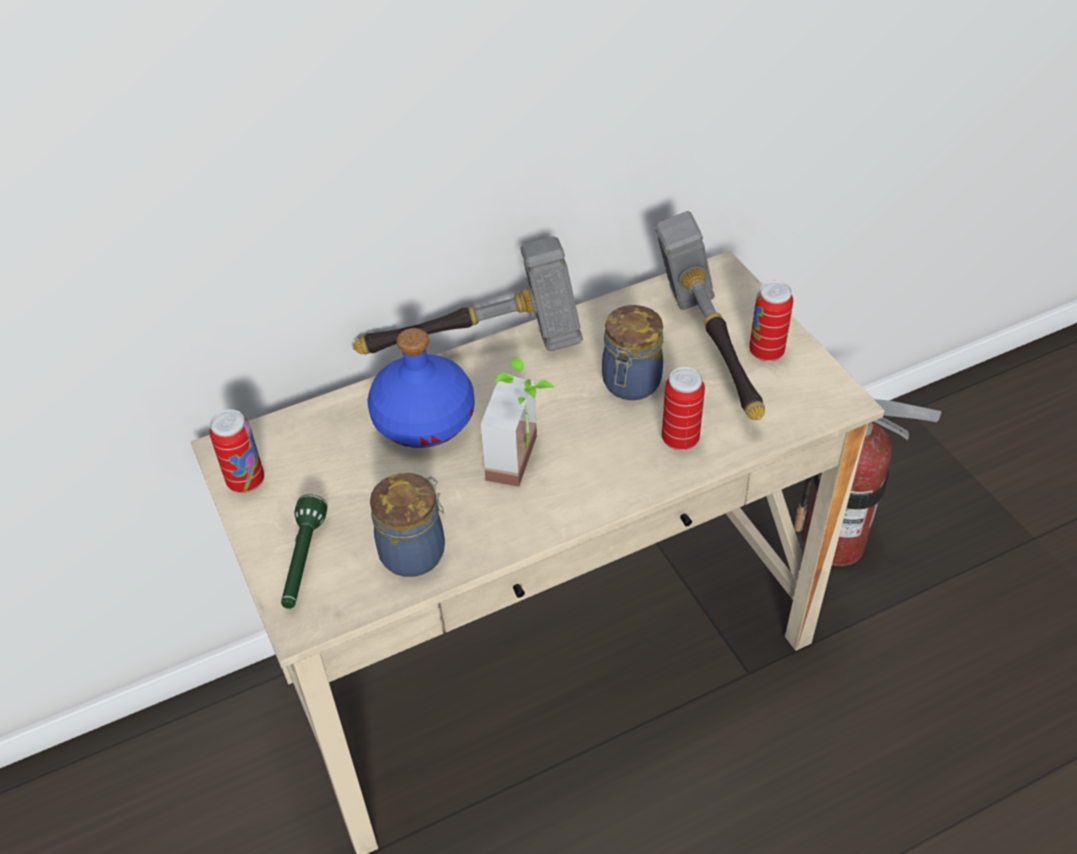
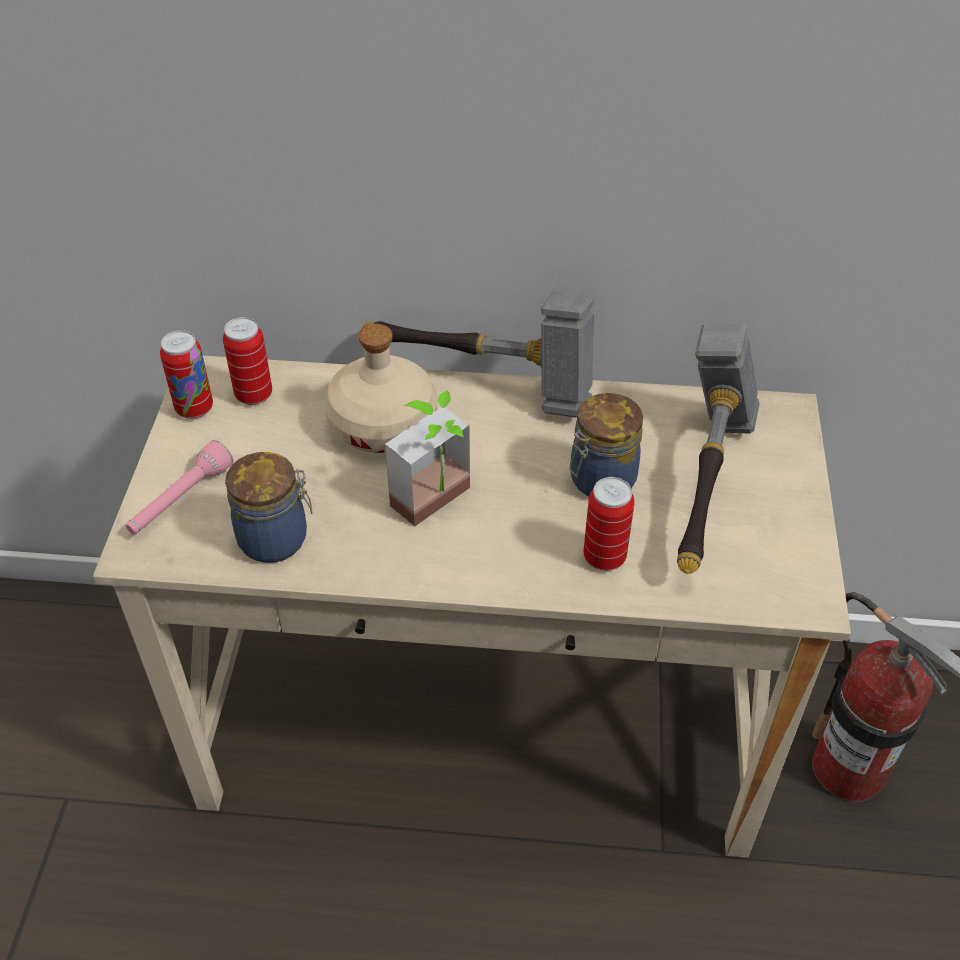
camera: 30 degrees right, 0 degrees up
green flashlight [281,494,327,609] -> pink flashlight [126,440,234,534]
blue bottle [368,328,474,448] -> beige bottle [324,324,437,453]
can [749,281,793,362] -> can moved to [223,317,272,405]

